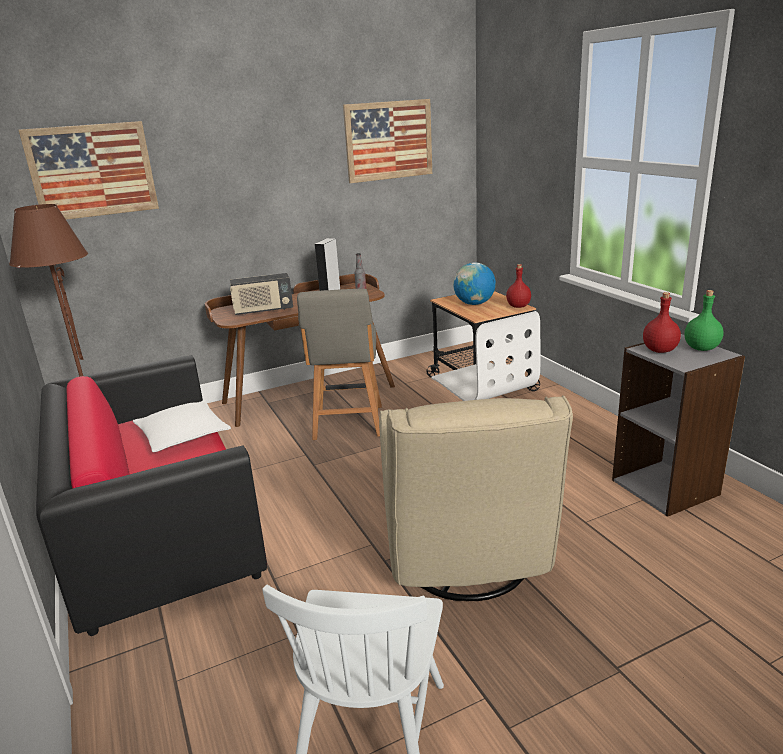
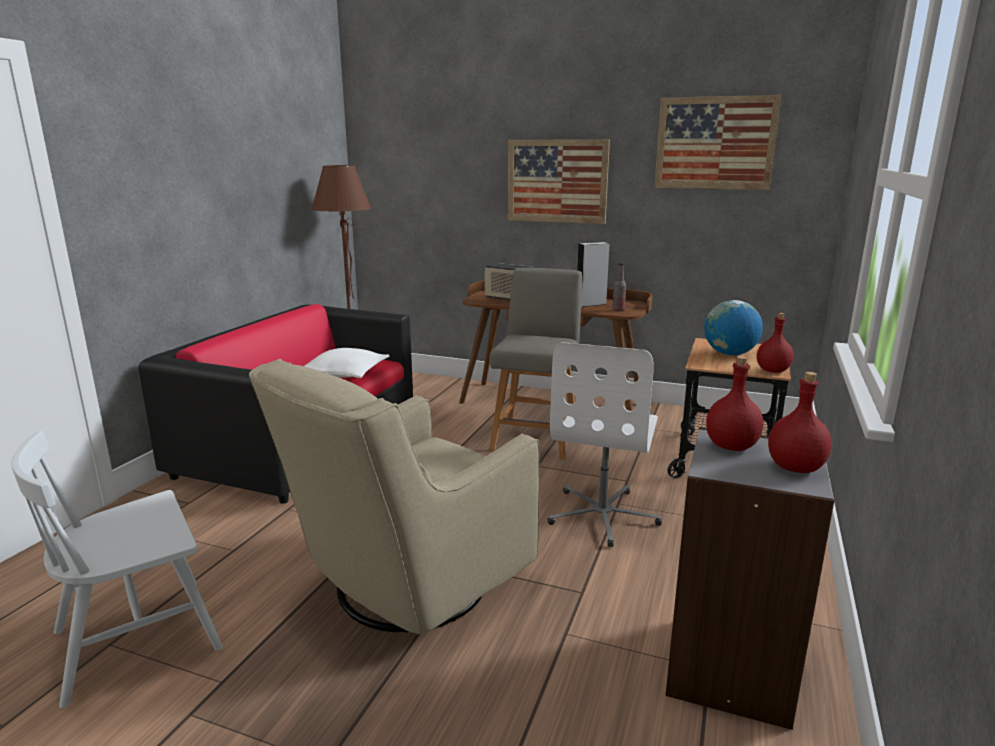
camera: 45 degrees right, 5 degrees down
picture [19,121,159,220] -> picture moved to [508,139,610,224]
grey chair [297,289,382,440] -> grey chair turned 150 degrees clockwise [489,268,582,459]
green bottle [684,290,724,351] -> red bottle [768,372,832,473]

